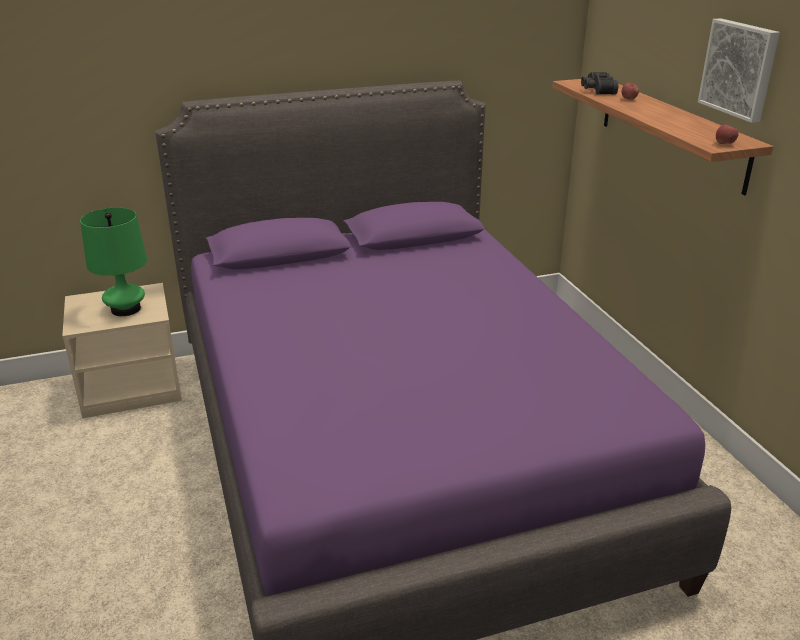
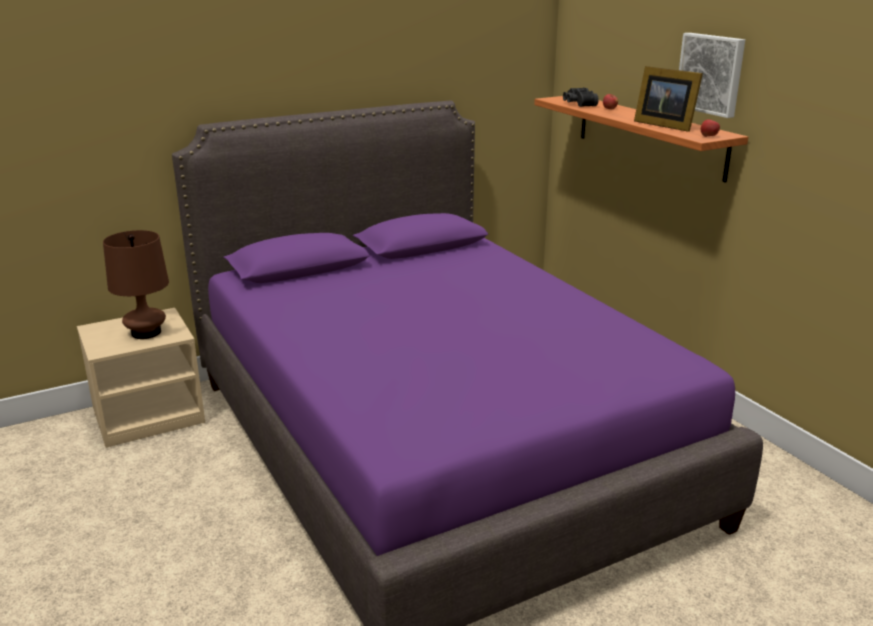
camera: 10 degrees left, 5 degrees down
green table lamp [80,208,147,316] -> brown table lamp [103,230,169,339]
none -> picture frame [634,66,703,132]

